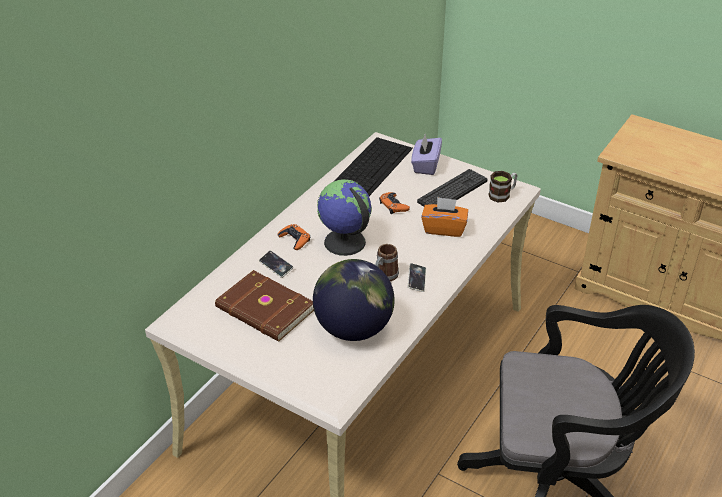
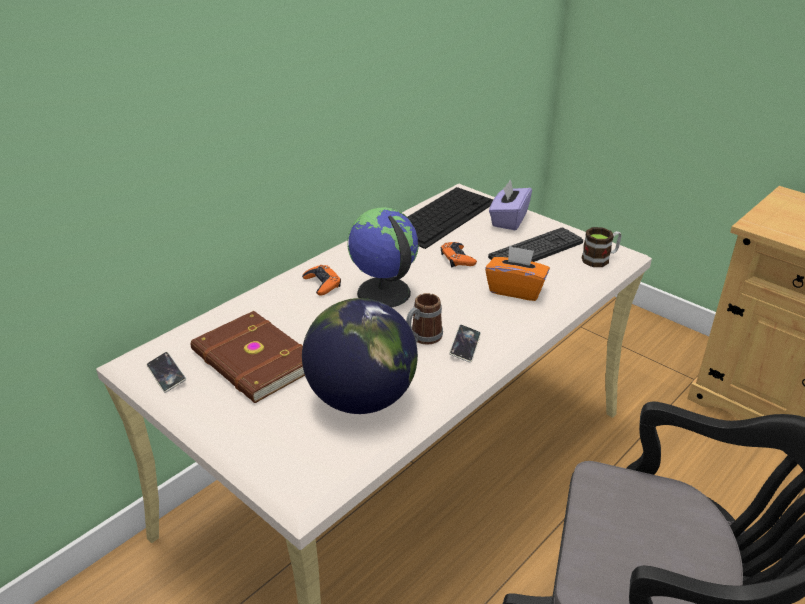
camera: 10 degrees right, 5 degrees down
phone [259,250,294,278] -> phone moved to [147,352,186,393]

